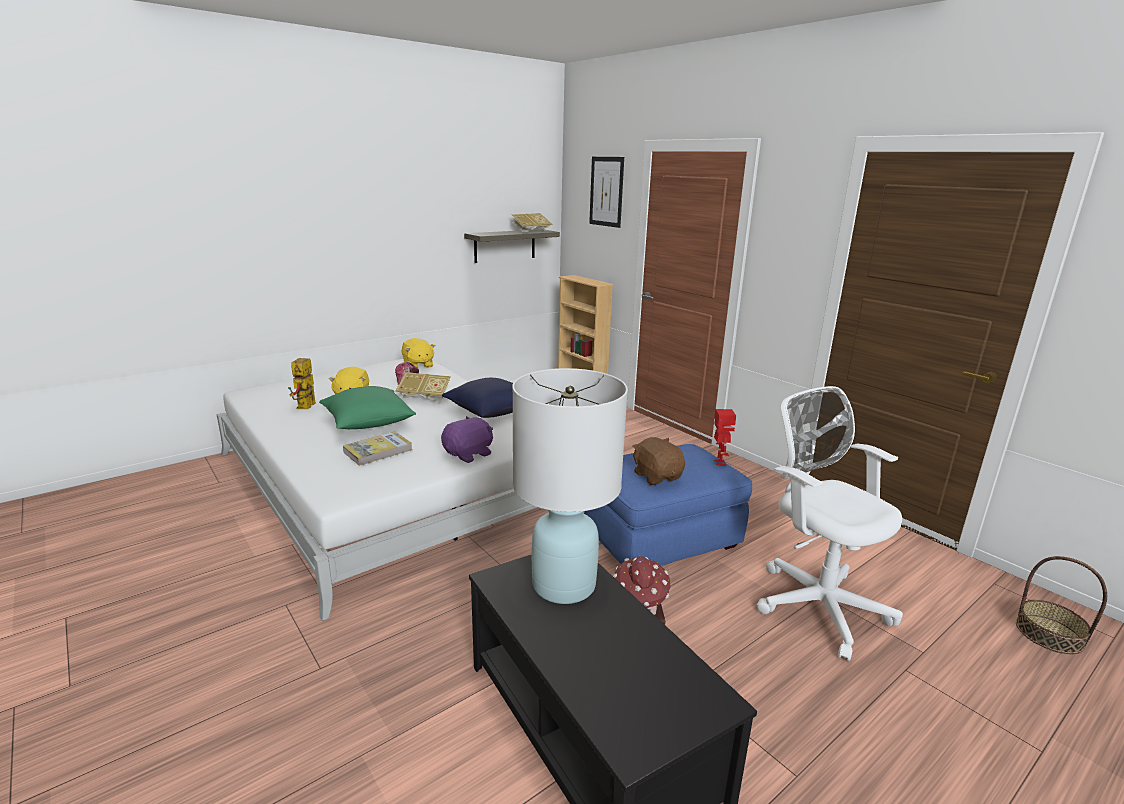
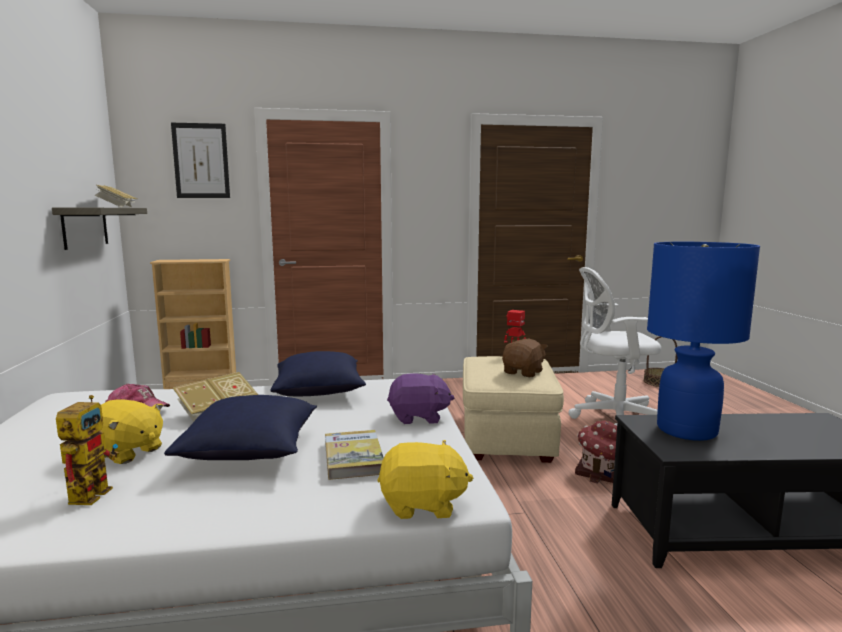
camera: 60 degrees left, 10 degrees down
toy robot [288,358,316,409] -> toy robot turned 120 degrees counterclockwise [56,395,120,505]
green pillow [319,386,416,429] -> blue pillow [164,395,317,460]
yellow plush toy [402,338,435,368] -> yellow plush toy moved to [377,440,473,519]
purple plush toy [441,416,493,463] -> purple plush toy turned 105 degrees clockwise [387,373,454,424]
white table lamp [512,368,628,604] -> blue table lamp [647,242,760,441]
blue ottoman [584,444,752,566] -> beige ottoman [463,356,564,463]
brown plush toy [632,437,685,485] -> brown plush toy turned 120 degrees clockwise [502,339,547,377]

